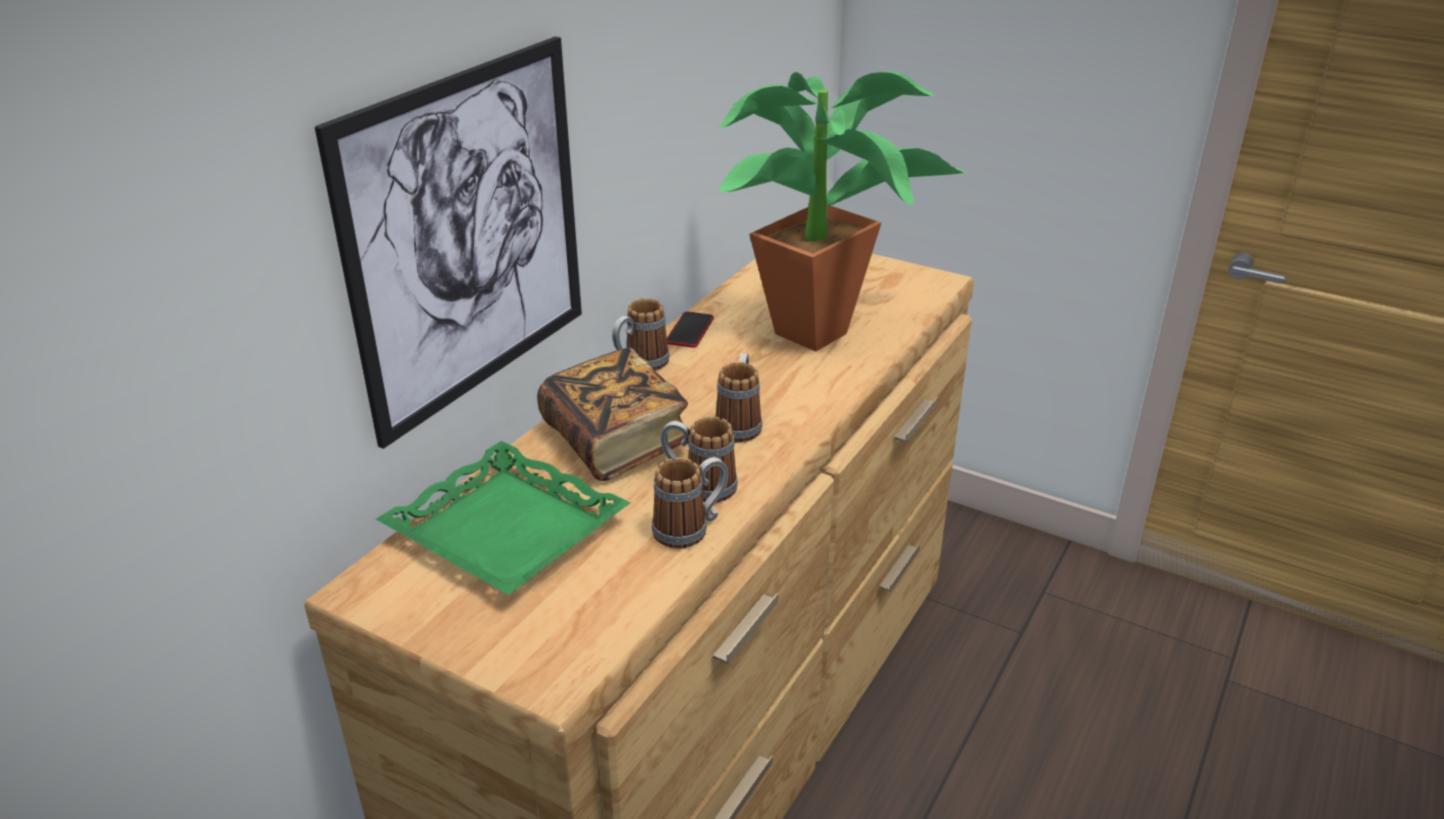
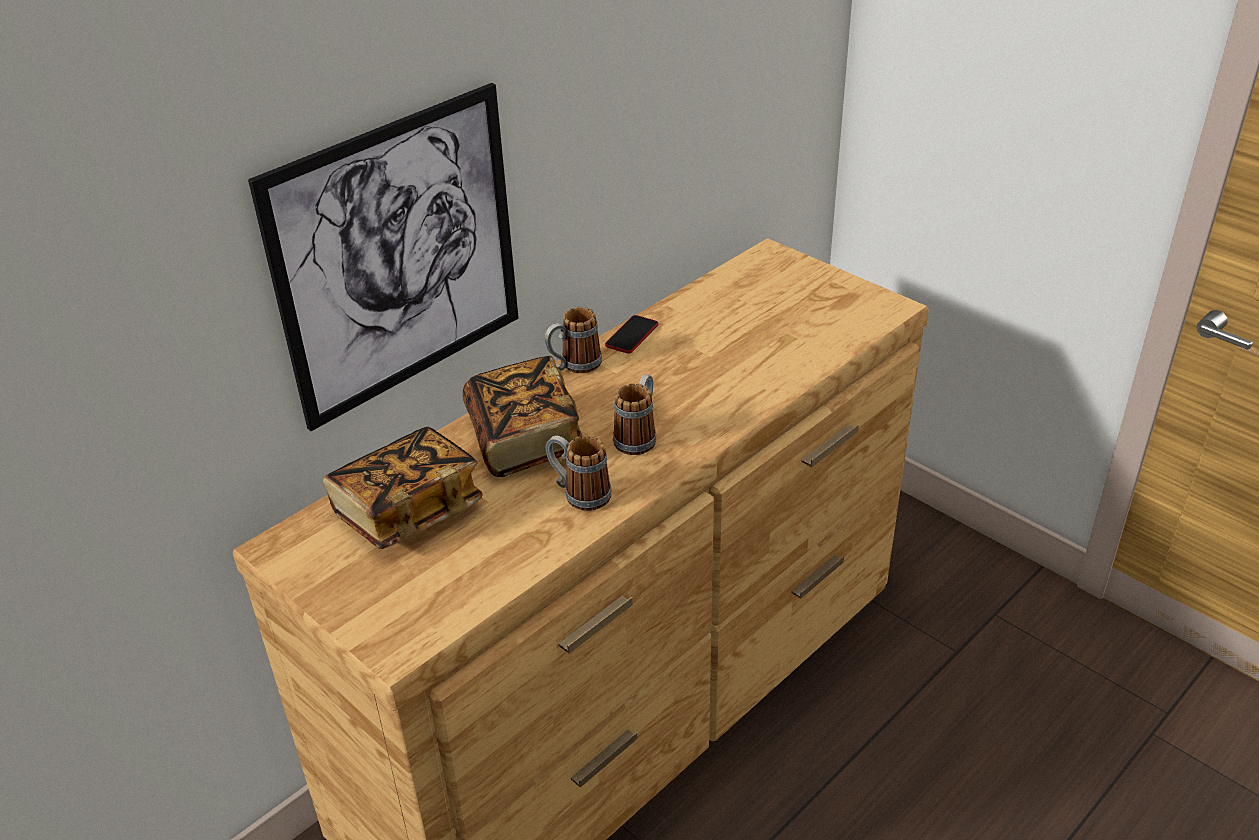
camera: 15 degrees right, 5 degrees up
green tray [376,441,630,595] -> book [323,427,483,549]
mug [652,457,728,549] -> none
potted plant [718,72,966,352] -> none

